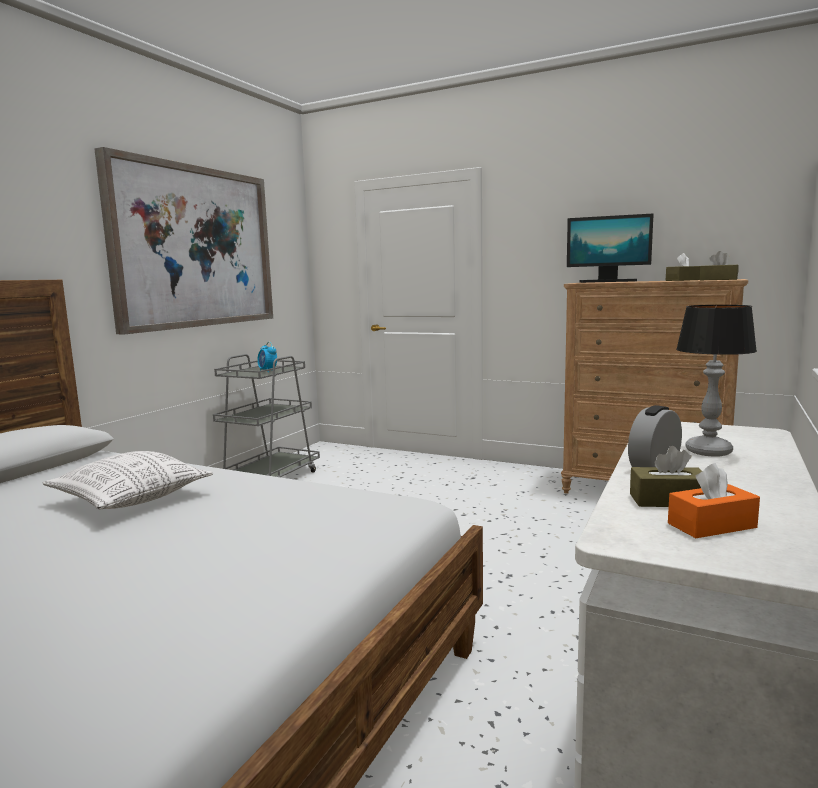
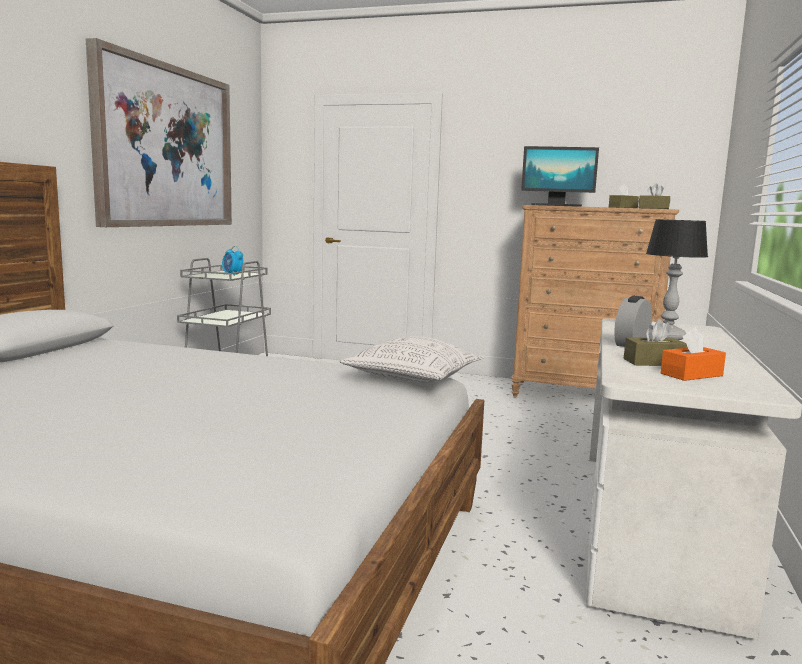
camera: 10 degrees left, 0 degrees up
pillow [43,451,213,509] -> pillow moved to [339,336,484,383]

